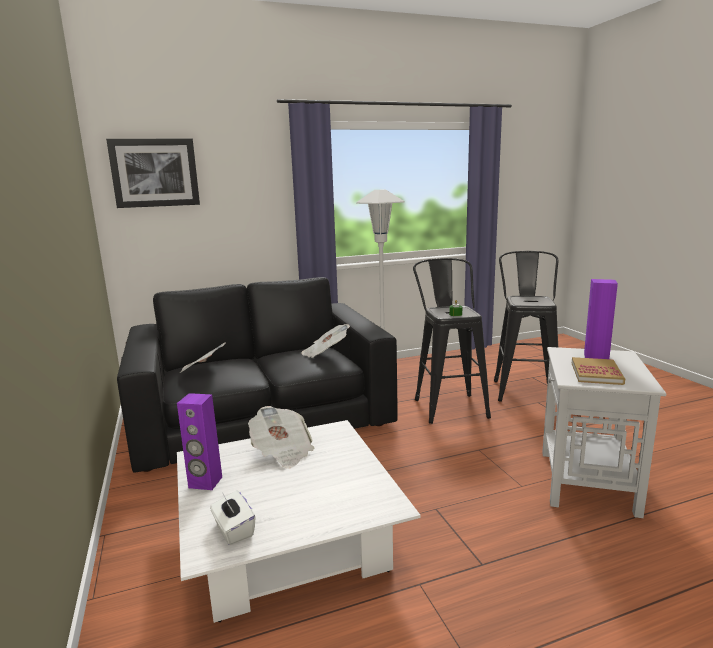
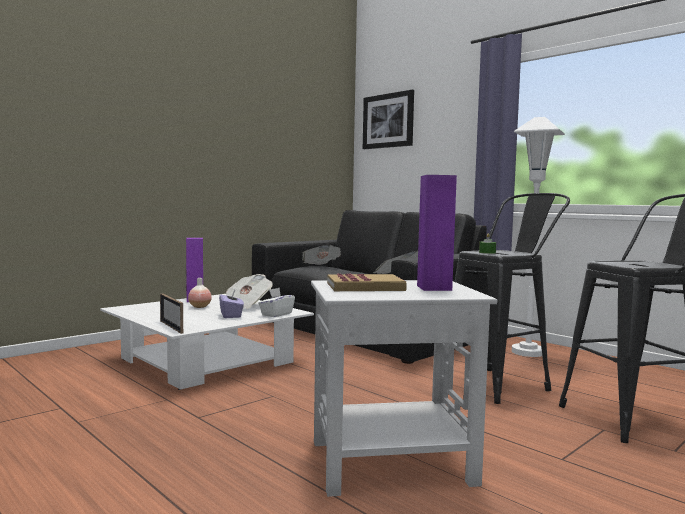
camera: 65 degrees right, 10 degrees down
white tissue box [210,490,256,545] -> white tissue box moved to [258,288,295,317]
none -> picture frame [160,293,183,334]
none -> vase [188,278,212,308]
none -> purple tissue box [219,289,244,318]

